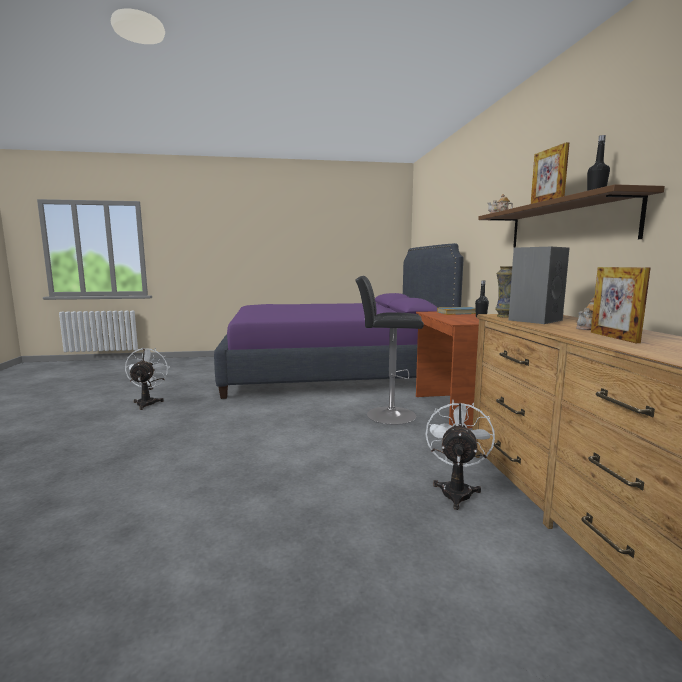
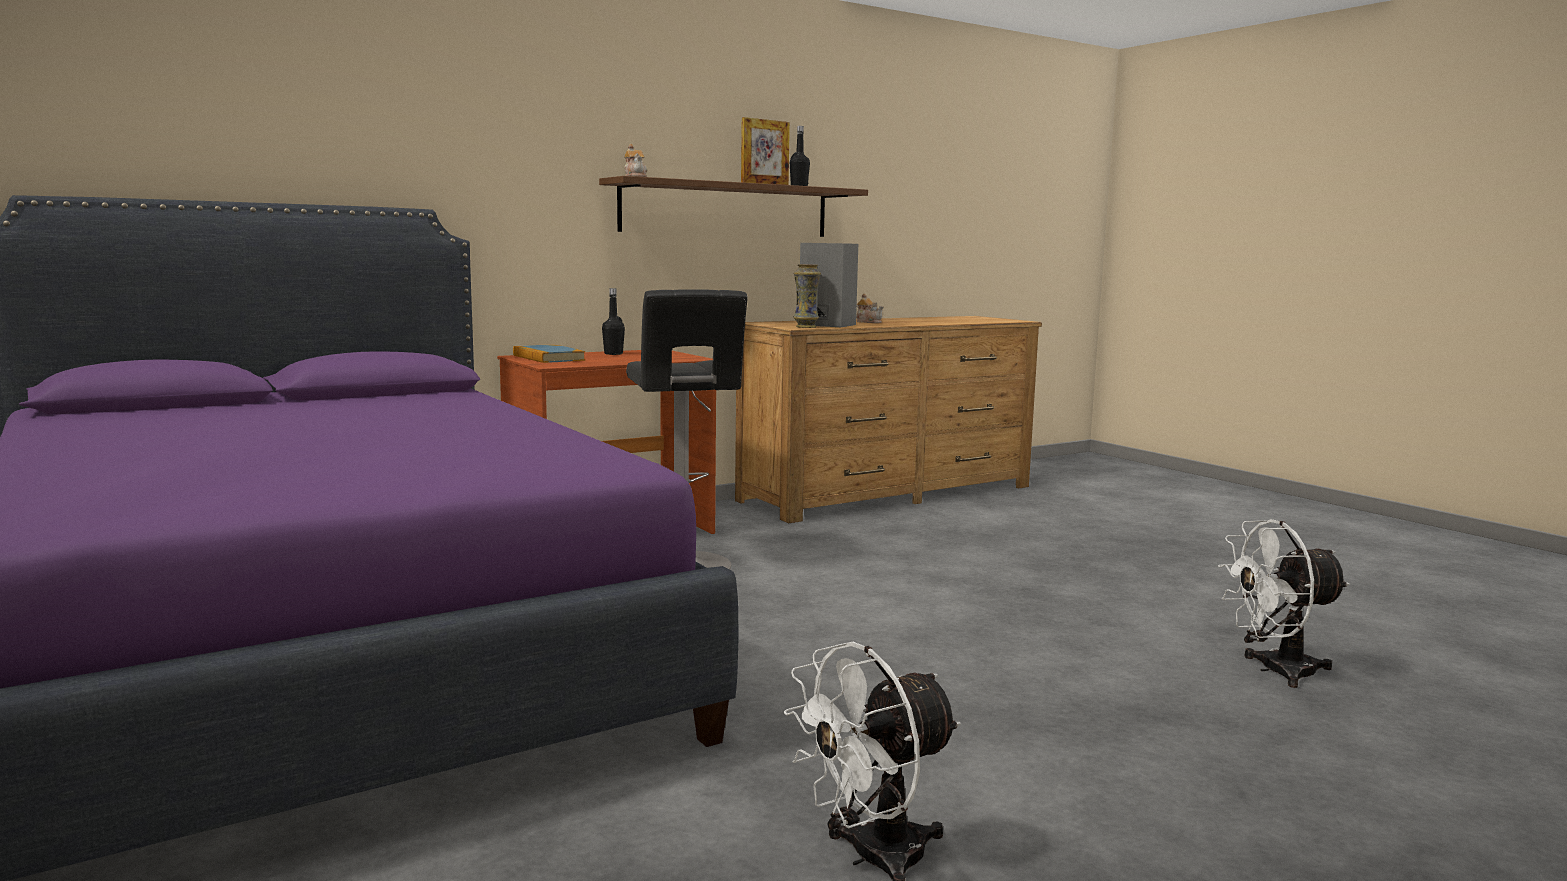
camera: 115 degrees left, 0 degrees up
white fan [426,400,495,510] -> white fan moved to [1218,519,1350,688]
picture frame [591,267,651,343] -> none

